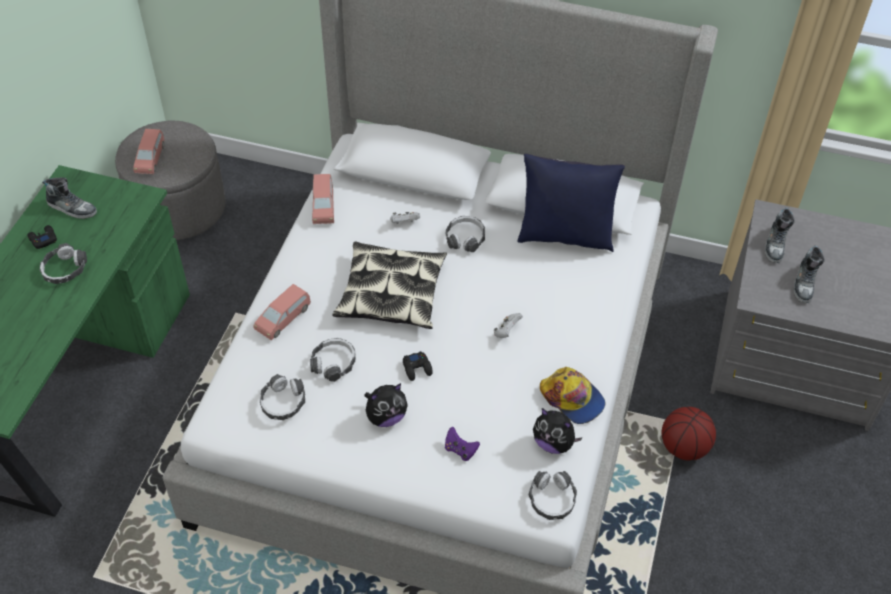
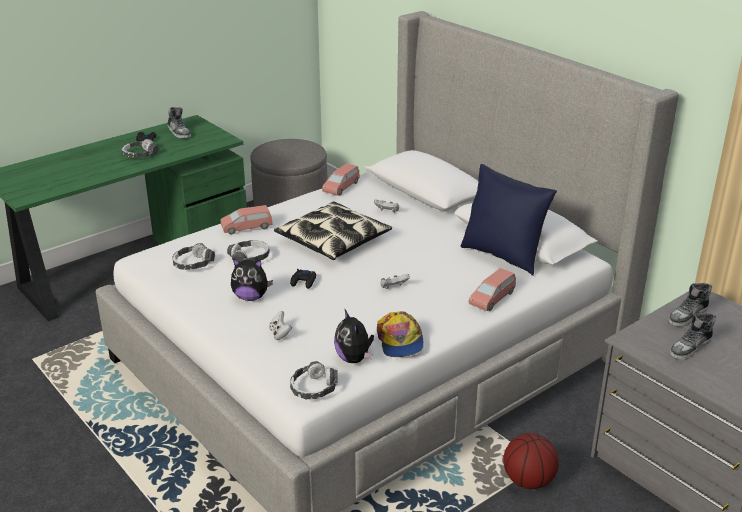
camera: 35 degrees right, 20 degrees down
pink toy car [133,129,164,174] -> pink toy car moved to [469,268,516,311]
headphones [445,216,485,252] -> none
purple game controller [445,427,480,461] -> white game controller [269,311,292,340]

